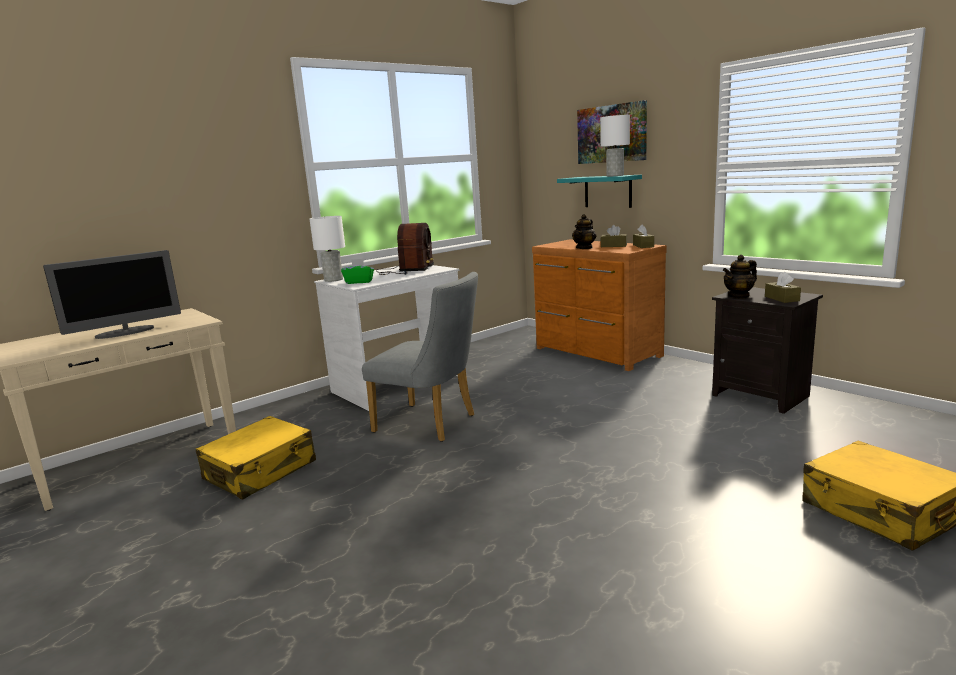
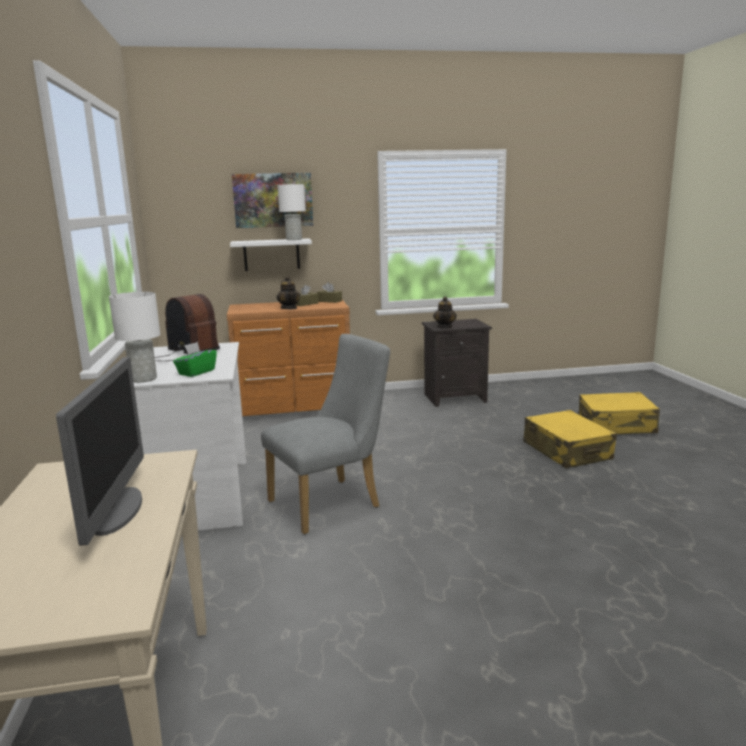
camera: 60 degrees left, 0 degrees up
yellow suitcase [196,416,316,499] -> yellow suitcase moved to [523,410,617,468]
turquoise shelf [557,175,642,208] -> white shelf [230,238,312,271]
brown tissue box [765,272,801,303] -> none

